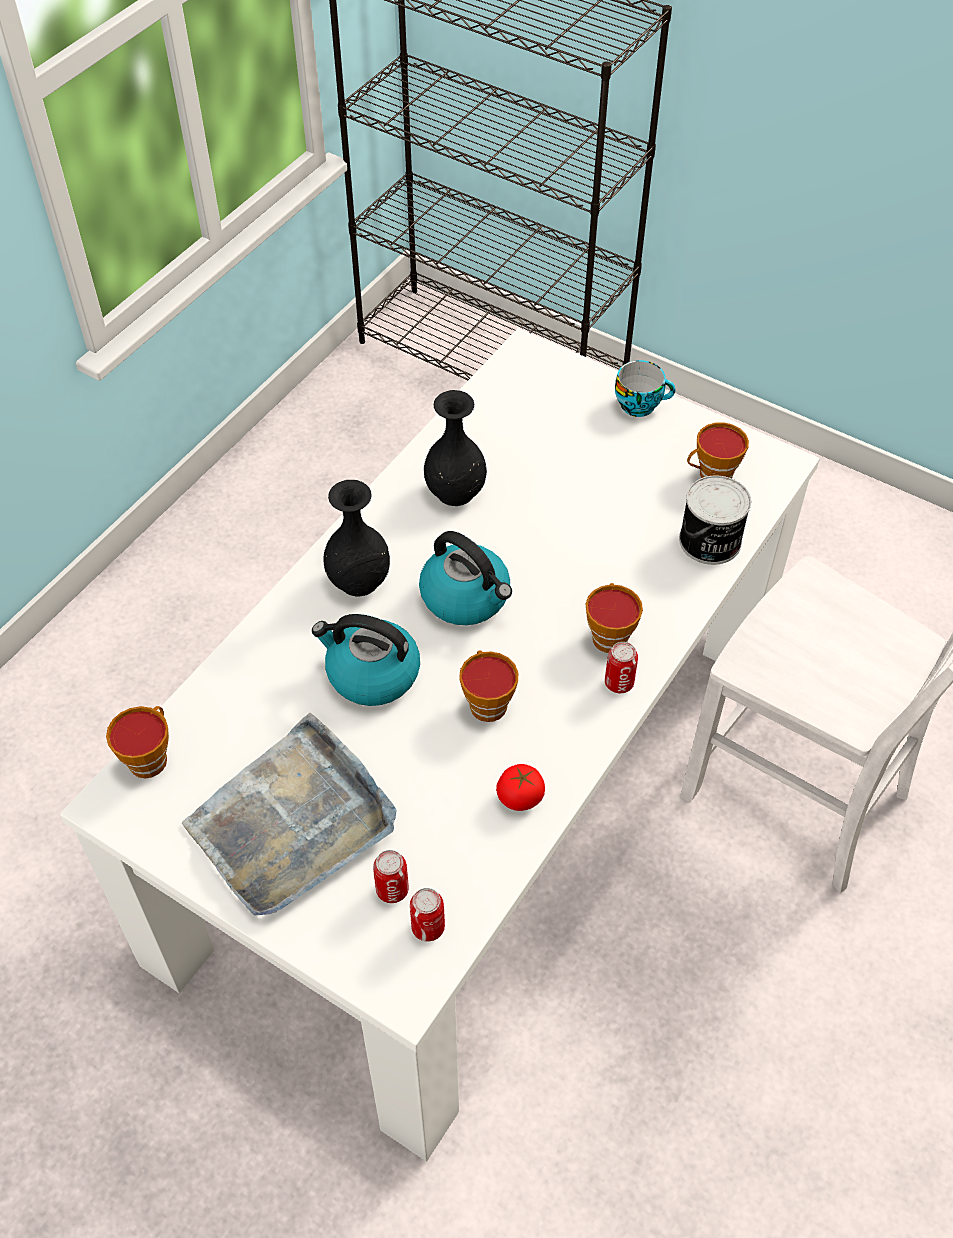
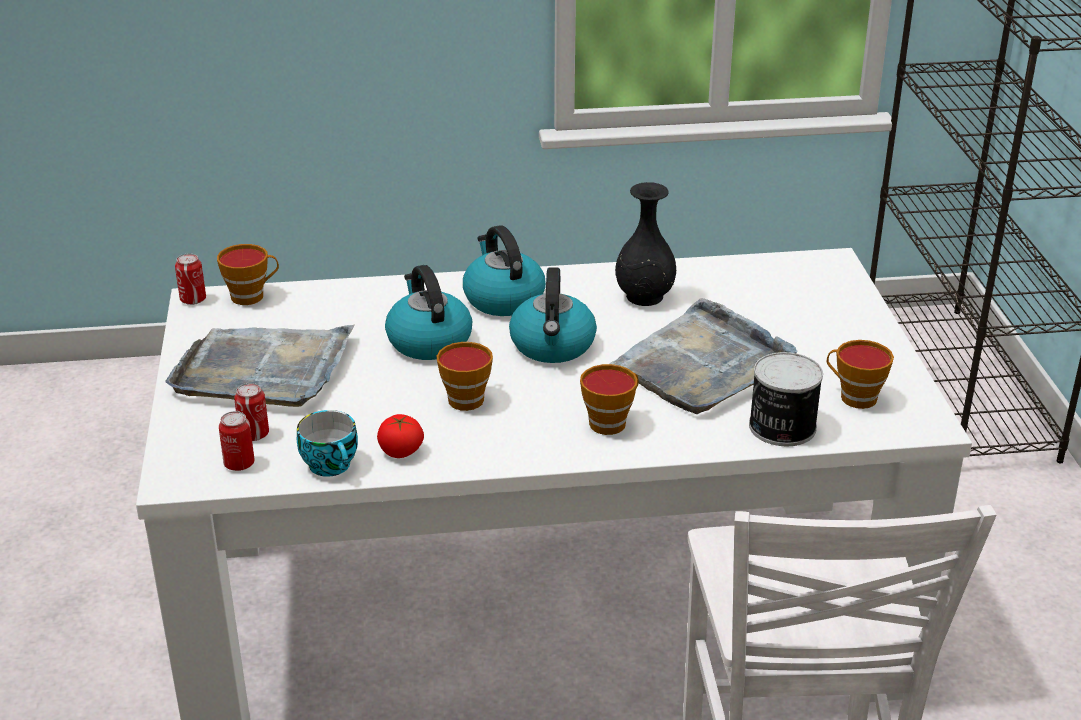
camera: 50 degrees right, 20 degrees down
black vase [324,480,390,597] -> kettle [463,225,546,316]
can [605,642,638,693] -> can moved to [175,253,206,305]
cup [615,360,676,417] -> cup moved to [297,410,358,477]
none -> grey tray [610,298,798,414]

